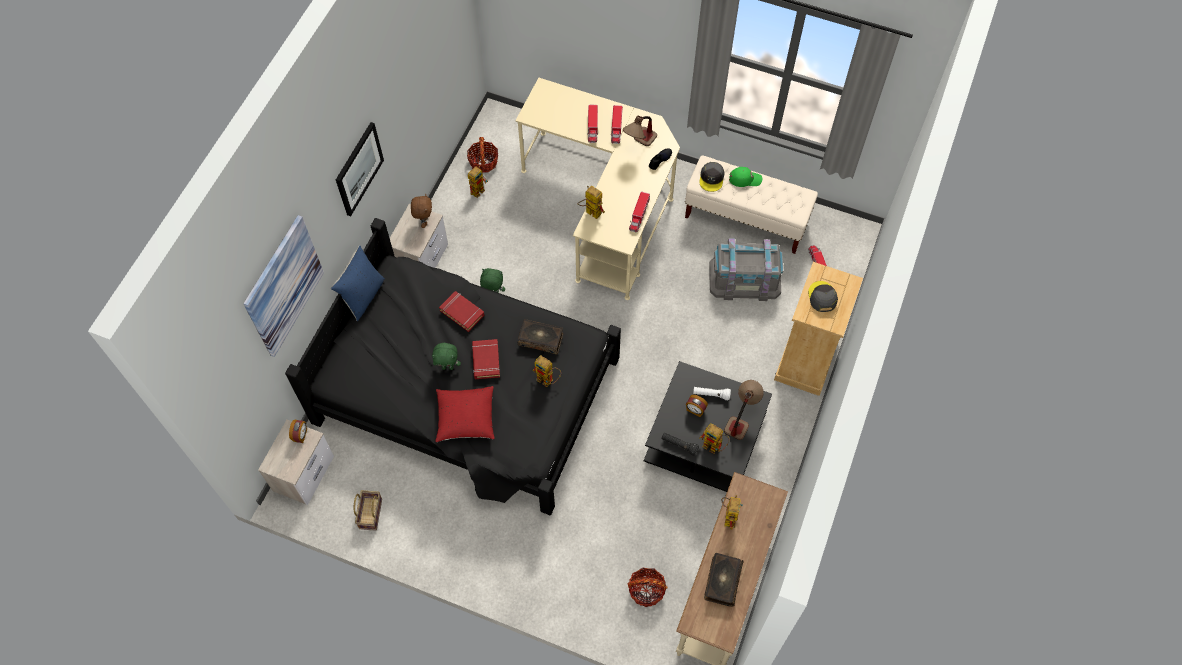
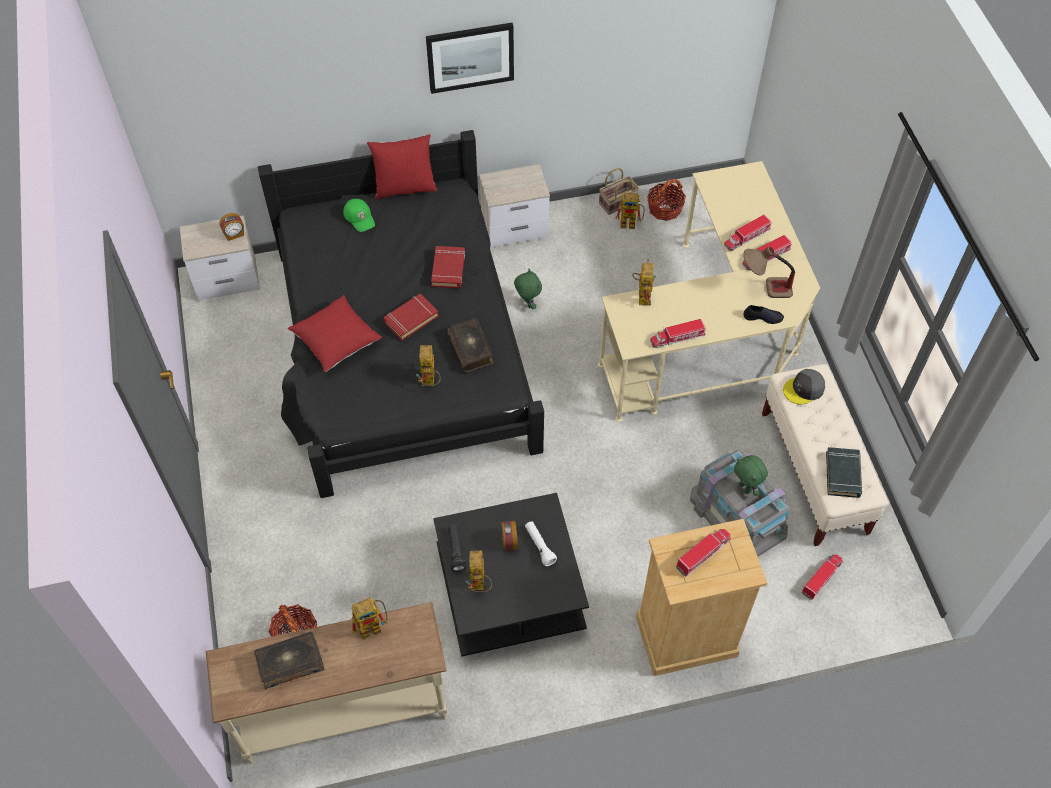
camera: 55 degrees right, 5 degrees down
picture [243,215,324,357] -> none
blue pillow [331,245,385,321] -> red pillow [367,134,437,199]
basket [354,490,382,531] -> basket moved to [599,168,639,215]
brown plush toy [411,194,432,228] -> none
green plush toy [432,343,461,370] -> green plush toy moved to [734,455,768,496]
table lamp [724,380,764,440] -> none
green cap [729,167,762,187] -> green cap moved to [343,199,375,232]
grey cap [808,281,838,312] -> toy truck [676,529,731,577]
none -> black book [826,447,863,498]

